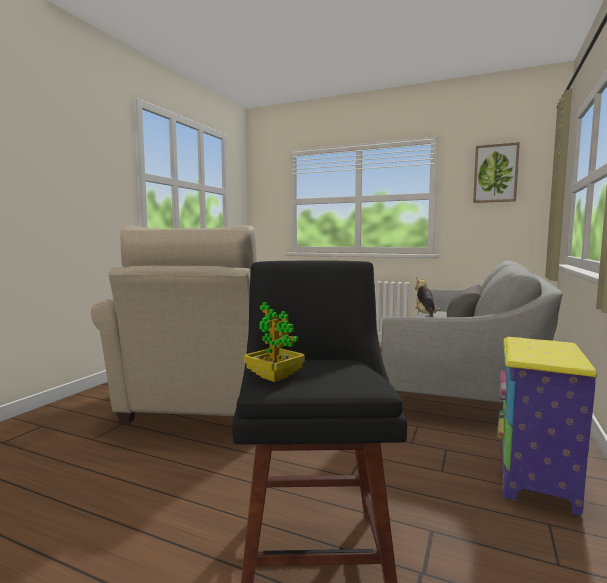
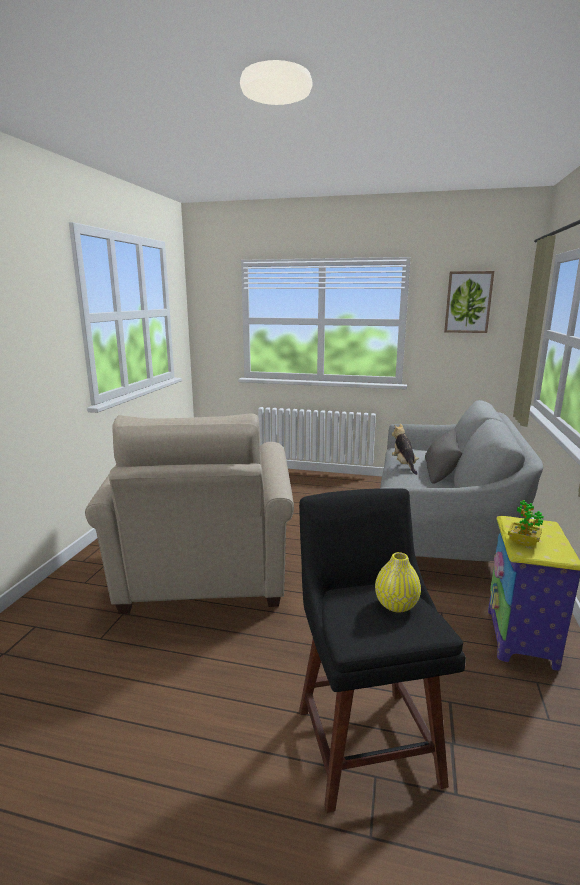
camera: 10 degrees left, 10 degrees up
potted plant [244,302,305,382] -> potted plant moved to [508,500,544,547]
none -> yellow vase [375,552,421,613]

